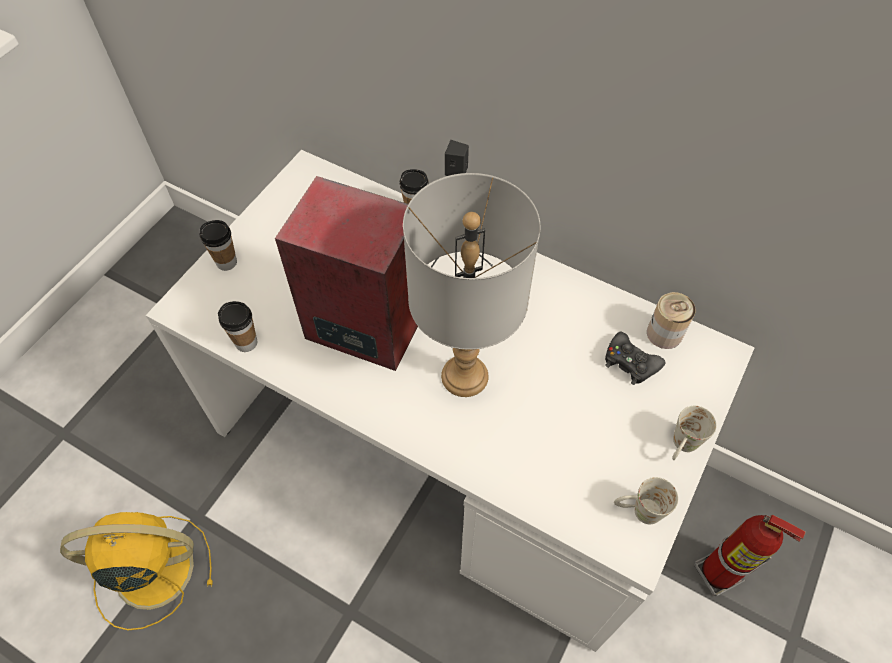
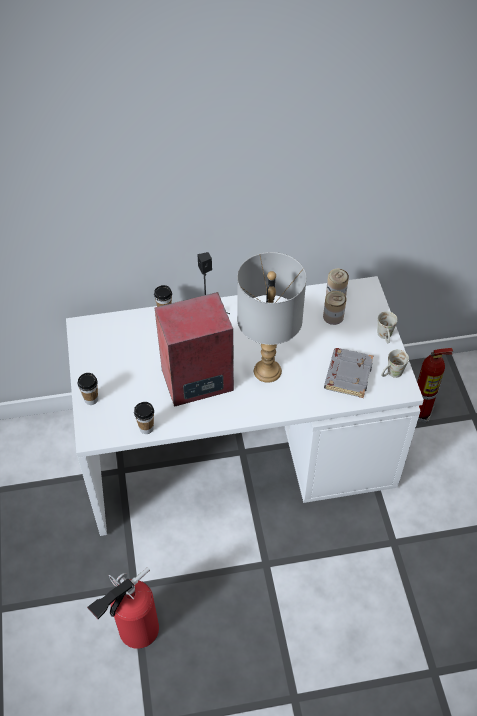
camera: 40 degrees left, 5 degrees down
yellow fan [60,512,213,630] -> fire extinguisher [87,567,159,649]
black game controller [605,332,665,385] -> can [323,291,346,325]
none -> grey book [324,348,373,398]

